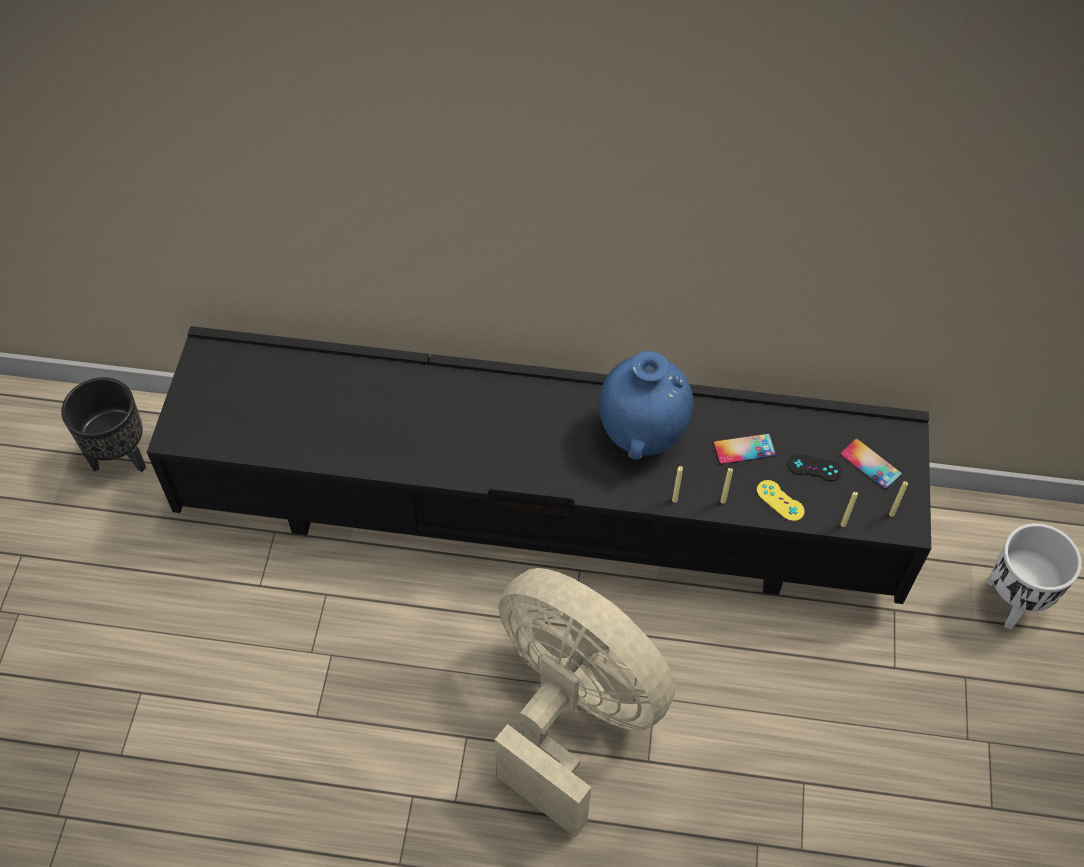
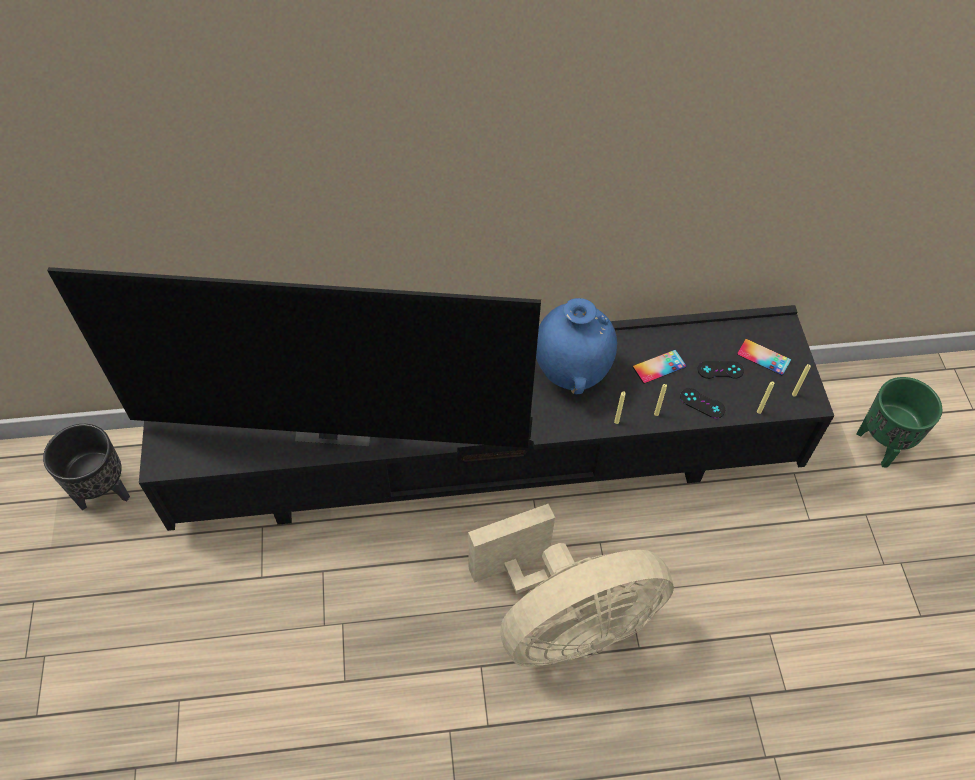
camera: 15 degrees left, 0 degrees up
beige fan [495,568,675,838] -> beige fan turned 135 degrees clockwise [468,504,674,667]
yellow game controller [757,480,805,521] -> black game controller [680,388,725,418]
white planter [986,523,1082,630] -> green planter [857,377,942,468]
none -> television [47,267,541,448]

